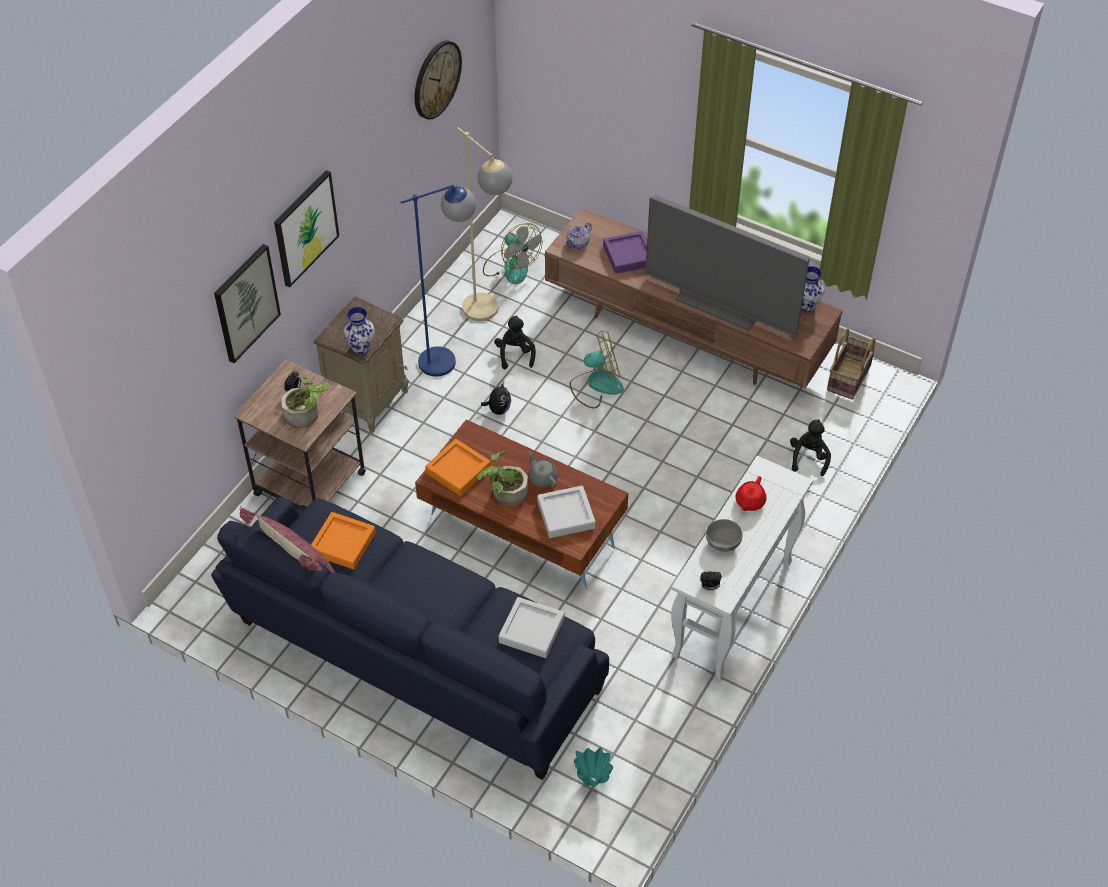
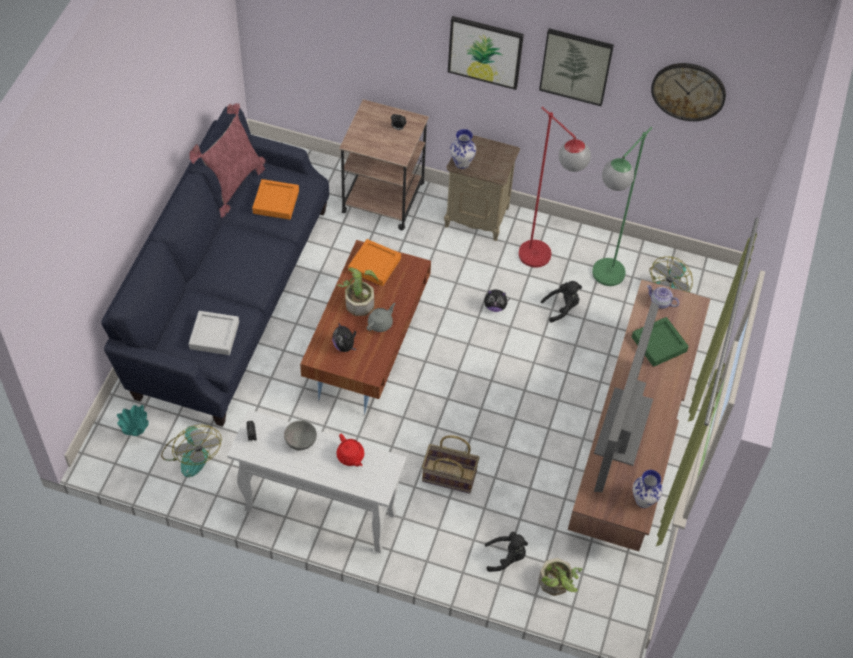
camera: 75 degrees right, 5 degrees up
picture [214,244,281,363] -> picture moved to [539,28,614,106]
potted plant [281,374,329,428] -> potted plant moved to [539,558,582,596]
blue floor lamp [401,185,476,377] -> red floor lamp [519,106,591,268]
beige floor lamp [457,127,512,321] -> green floor lamp [592,127,652,286]
grey tray [537,486,596,538] -> plush toy [332,322,356,352]
fan [570,330,624,409] -> fan moved to [161,425,222,477]
purple tray [603,231,647,274] -> green tray [632,317,689,367]
red teapot [736,476,766,511] -> red teapot turned 135 degrees counterclockwise [336,434,364,467]
basket [827,328,876,400] -> basket moved to [422,435,479,494]

